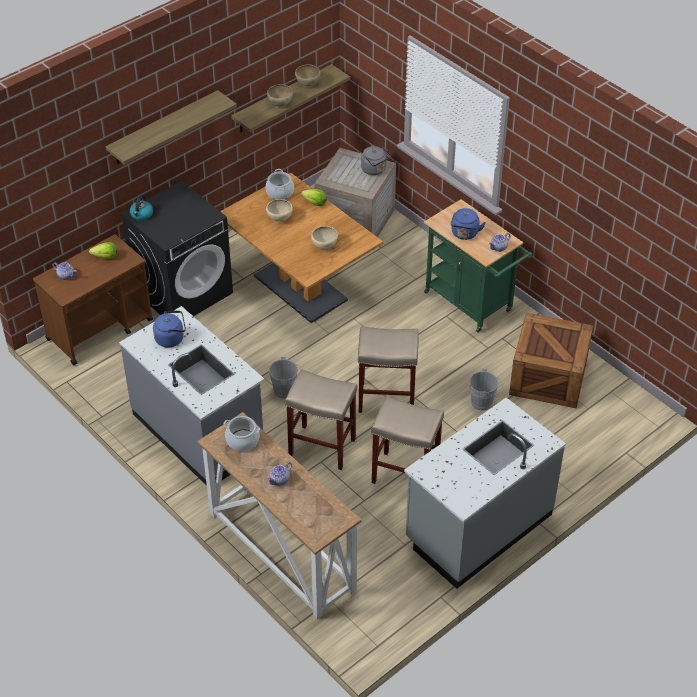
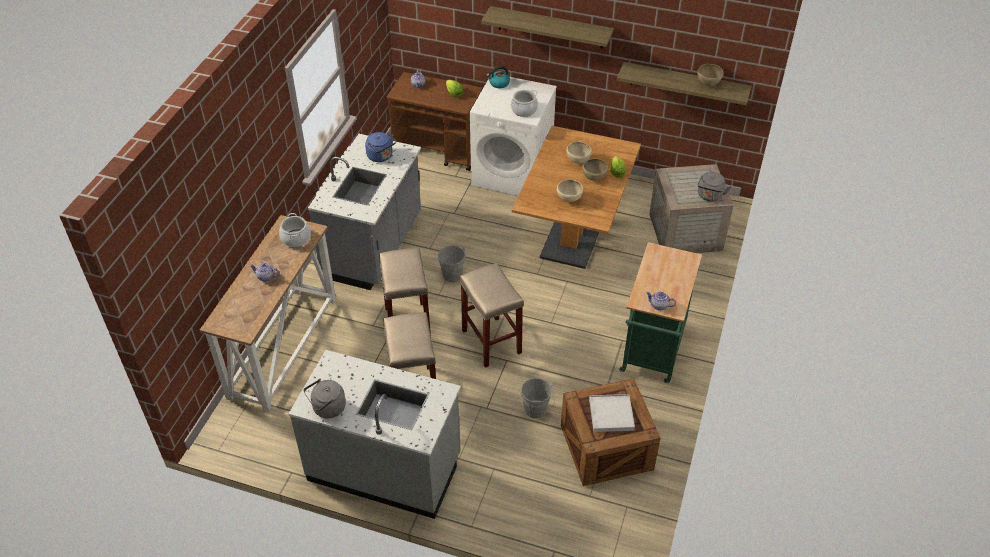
camera: 60 degrees right, 0 degrees up
black washing machine [120,181,233,316] -> white washing machine [470,77,557,196]
cooking pot [266,169,294,200] -> cooking pot moved to [511,90,538,117]
brown bowl [267,84,293,107] -> brown bowl moved to [582,158,608,181]
blue kettle [451,208,486,240] -> none
none -> grey kettle [303,379,346,418]
none -> white tray [589,394,635,432]

